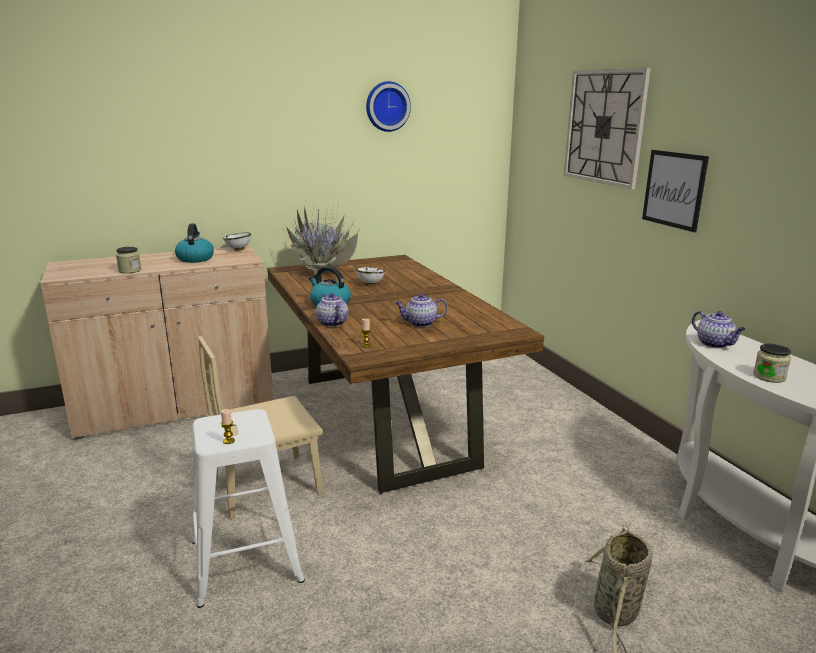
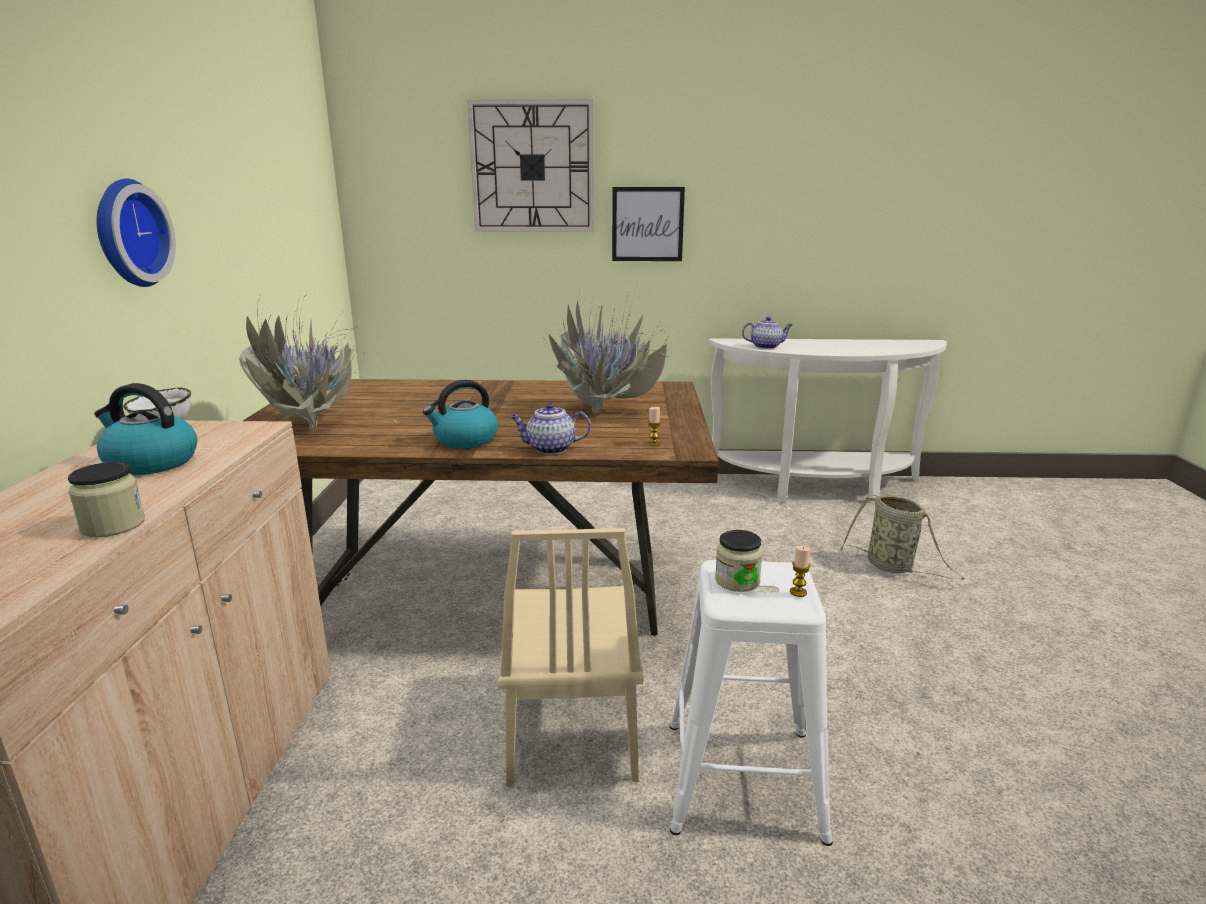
camera: 65 degrees left, 0 degrees up
white bowl [356,267,385,286] -> none
wall clock [366,81,411,132] -> wall clock moved to [96,179,176,287]
teapot [395,293,448,327] -> potted plant [544,286,669,431]
jar [753,344,791,383] -> jar moved to [715,530,763,592]

